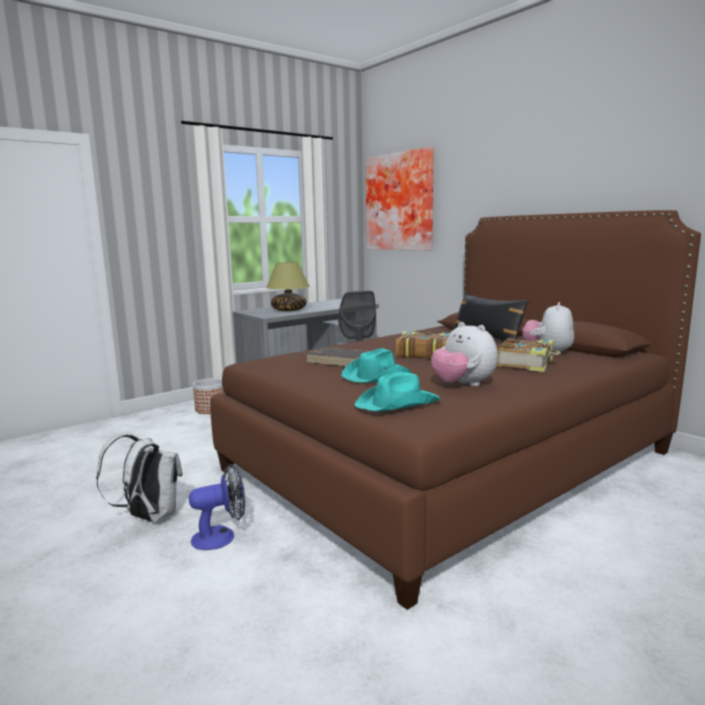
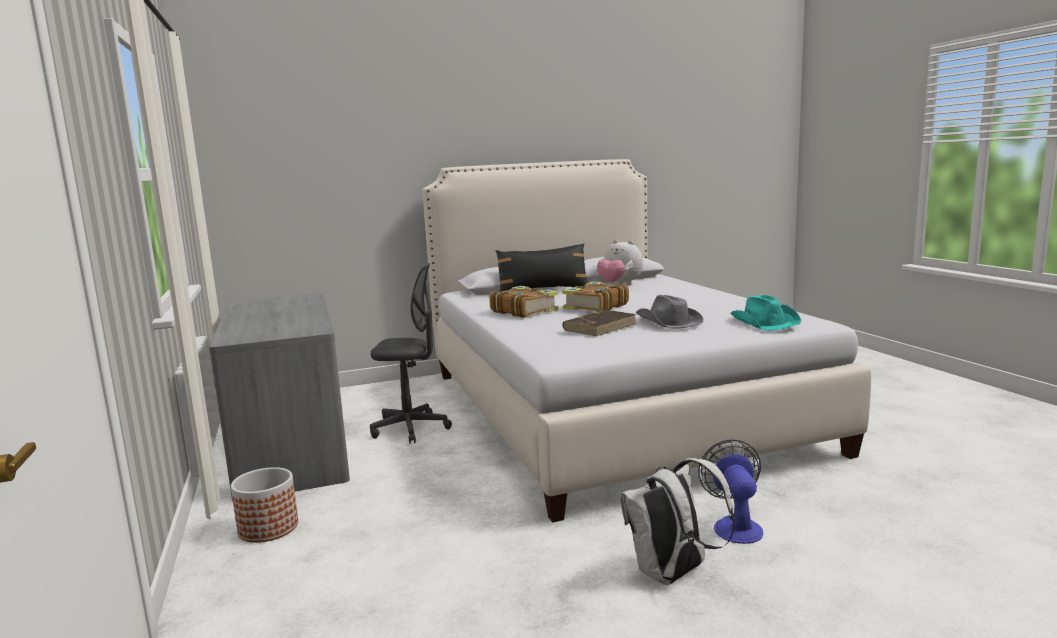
camera: 70 degrees left, 0 degrees up
brown bed [210,210,701,610] -> white bed [422,159,871,523]
table lamp [266,262,310,311] -> none
turquoise hat [341,348,411,383] -> grey hat [636,295,703,329]
picture [365,146,434,251] -> none
plush toy [431,322,498,386] -> none
book [497,338,561,372] -> book moved to [489,286,558,318]

